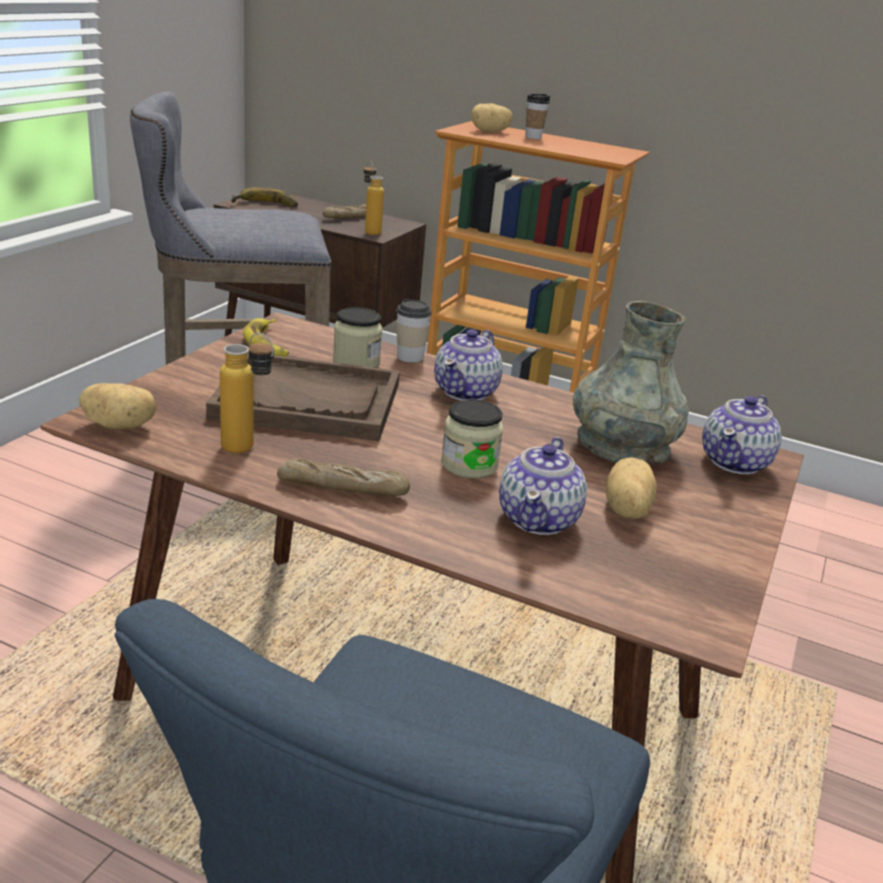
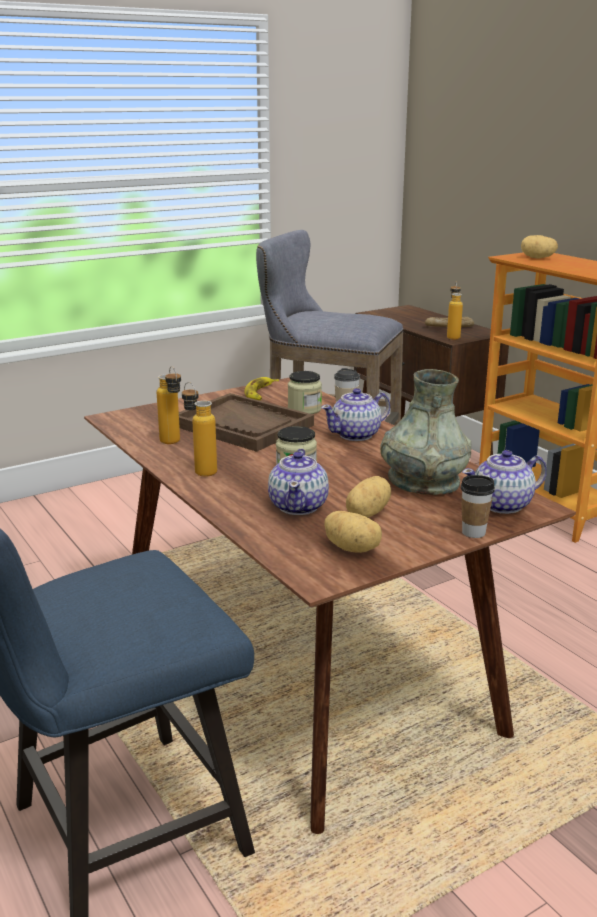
camera: 35 degrees right, 5 degrees down
potato [79,383,156,430] -> potato moved to [324,511,382,553]
banana [231,187,298,207] -> none
bread [277,458,410,496] -> bottle [182,382,217,477]
teapot [499,437,587,535] -> teapot turned 45 degrees counterclockwise [268,448,329,515]
cup [525,94,550,139] -> cup moved to [461,475,495,538]

